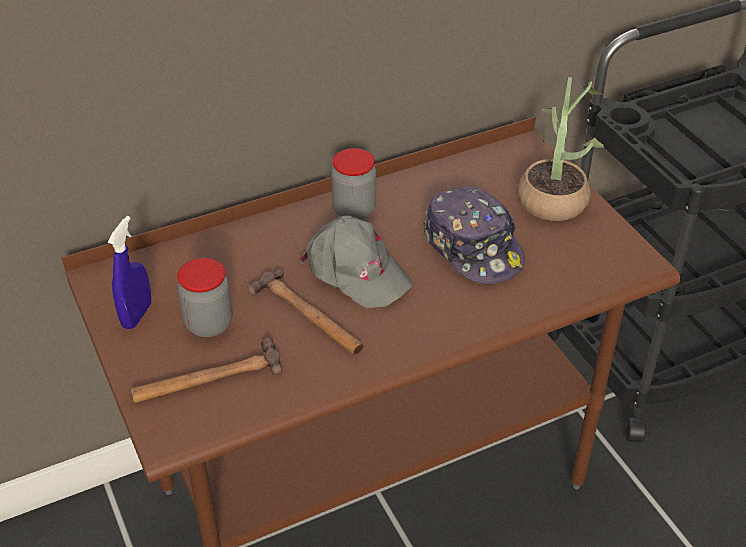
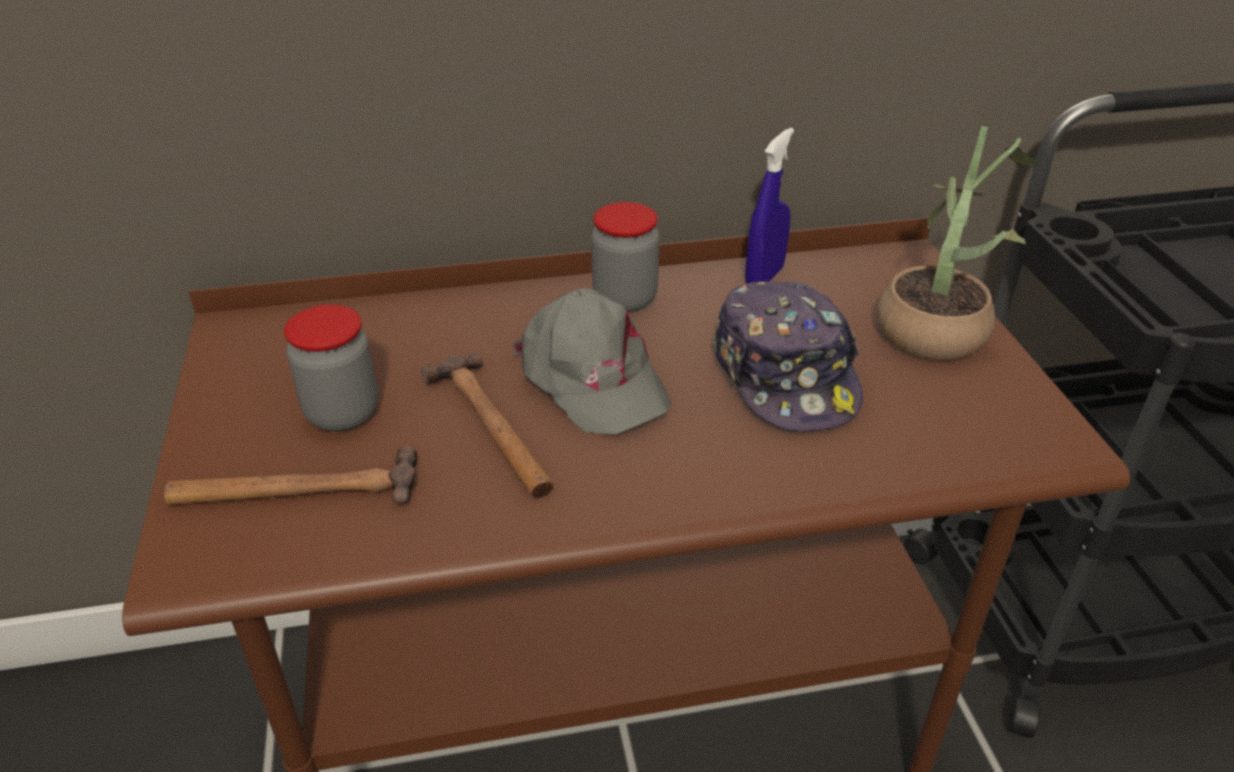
camera: 15 degrees right, 5 degrees down
blue spray bottle [108,216,151,329] -> blue spray bottle moved to [745,128,794,283]

